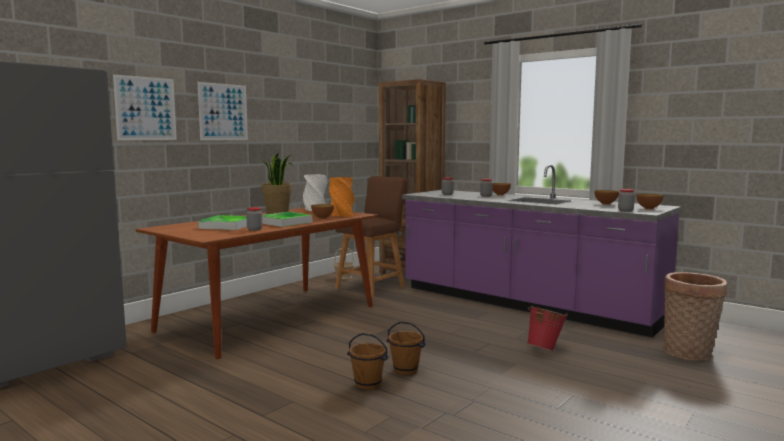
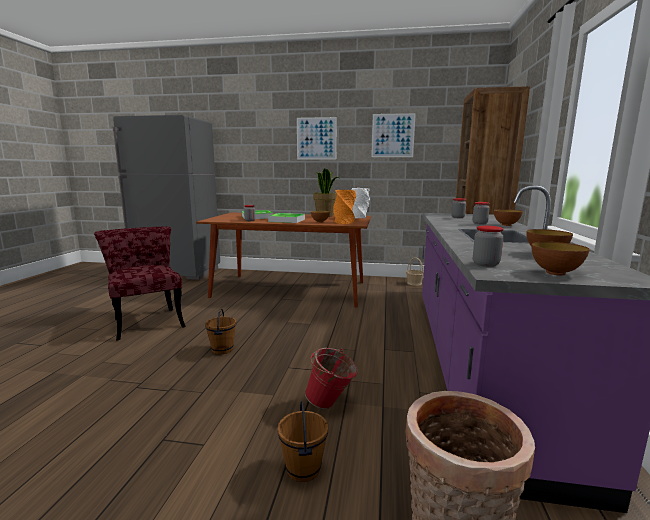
camera: 60 degrees right, 5 degrees up
picture [113,74,177,140] -> picture moved to [371,113,416,157]
brown stool [335,176,408,297] -> none
brown bucket [347,333,389,390] -> brown bucket moved to [278,401,328,482]
none -> red chair [94,226,186,340]

